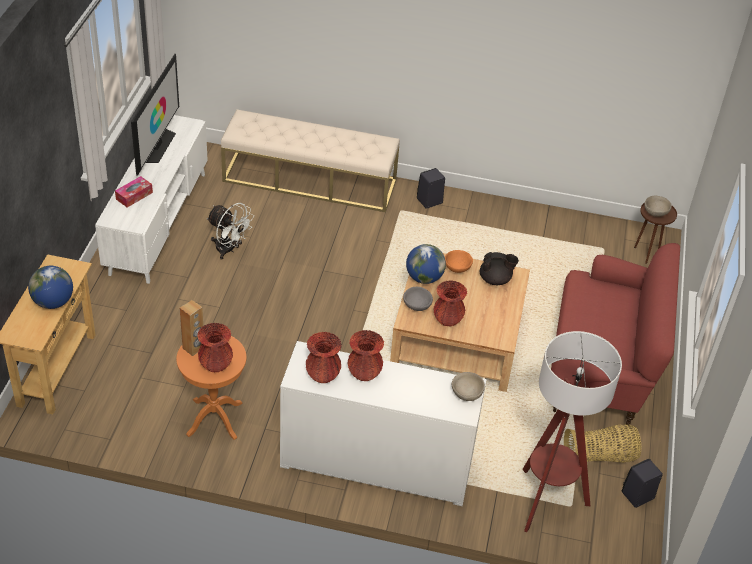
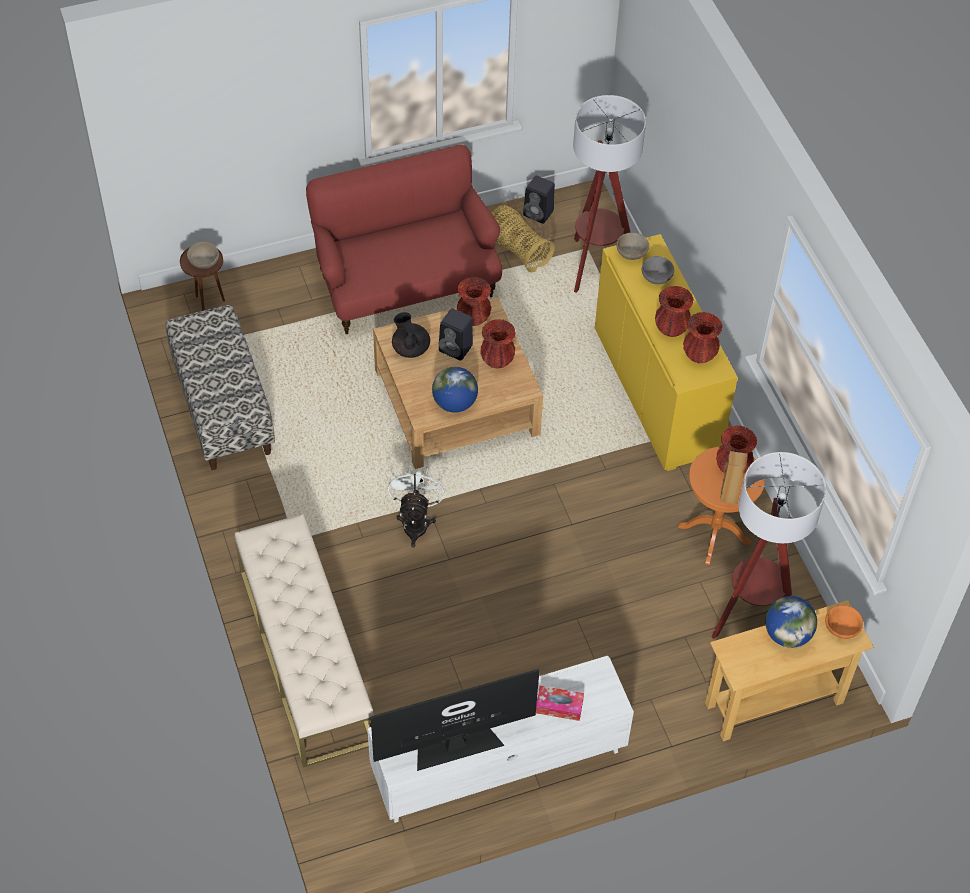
camera: 120 degrees left, 10 degrees up
white fan [207,203,254,260] -> white fan moved to [388,464,445,547]
white cabinet [280,341,487,506] -> yellow cabinet [595,234,738,471]
grey bowl [403,287,433,311] -> grey bowl moved to [642,256,674,284]
black speaker [417,168,445,209] -> black speaker moved to [439,308,473,361]
orange bowl [445,250,473,273] -> orange bowl moved to [825,605,863,639]
none -> bench [166,305,275,470]
none -> red vase [457,277,491,326]
none -> floor lamp [712,452,826,639]

